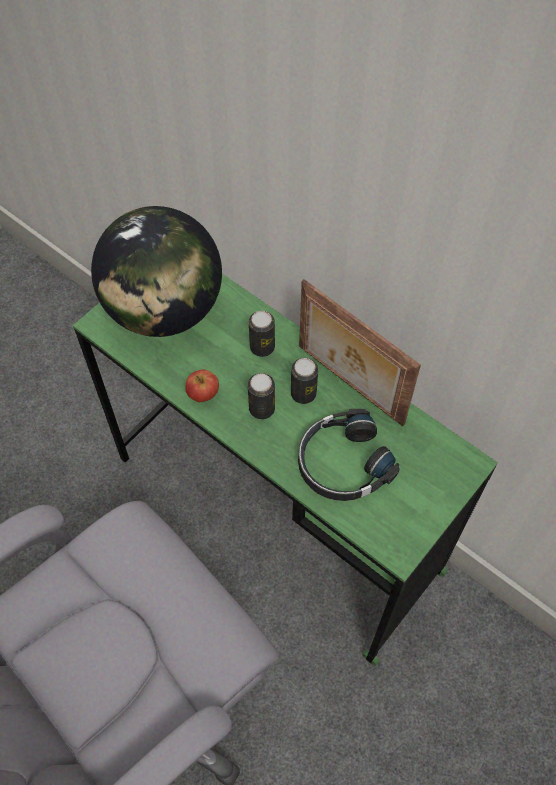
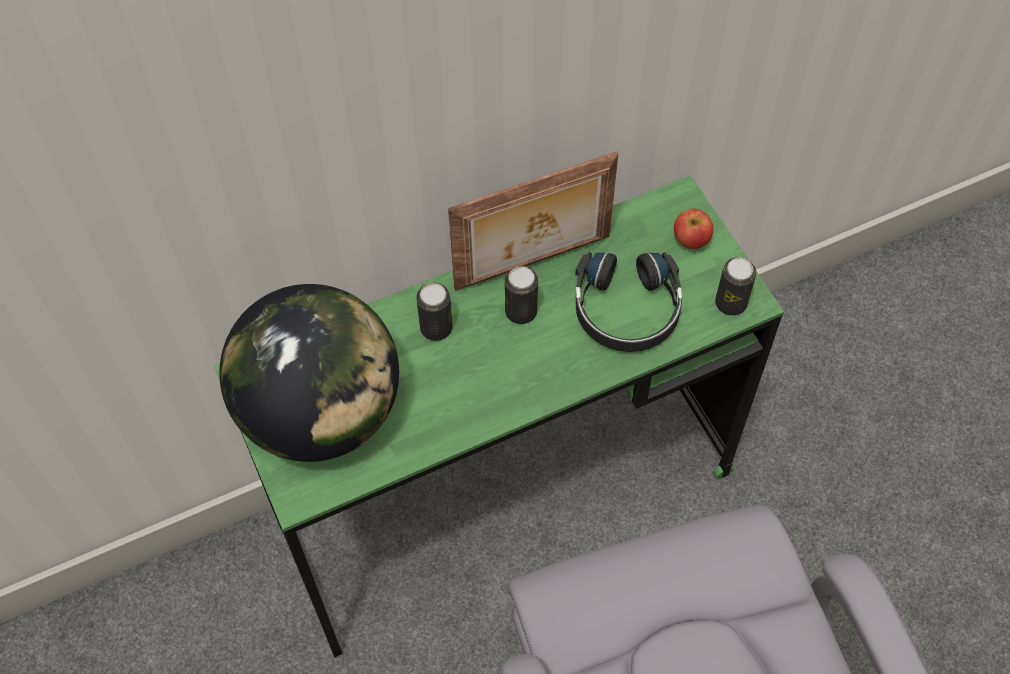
camera: 65 degrees left, 0 degrees up
apple [185,370,219,402] -> apple moved to [674,209,713,249]
can [248,373,275,419] -> can moved to [715,257,756,316]

